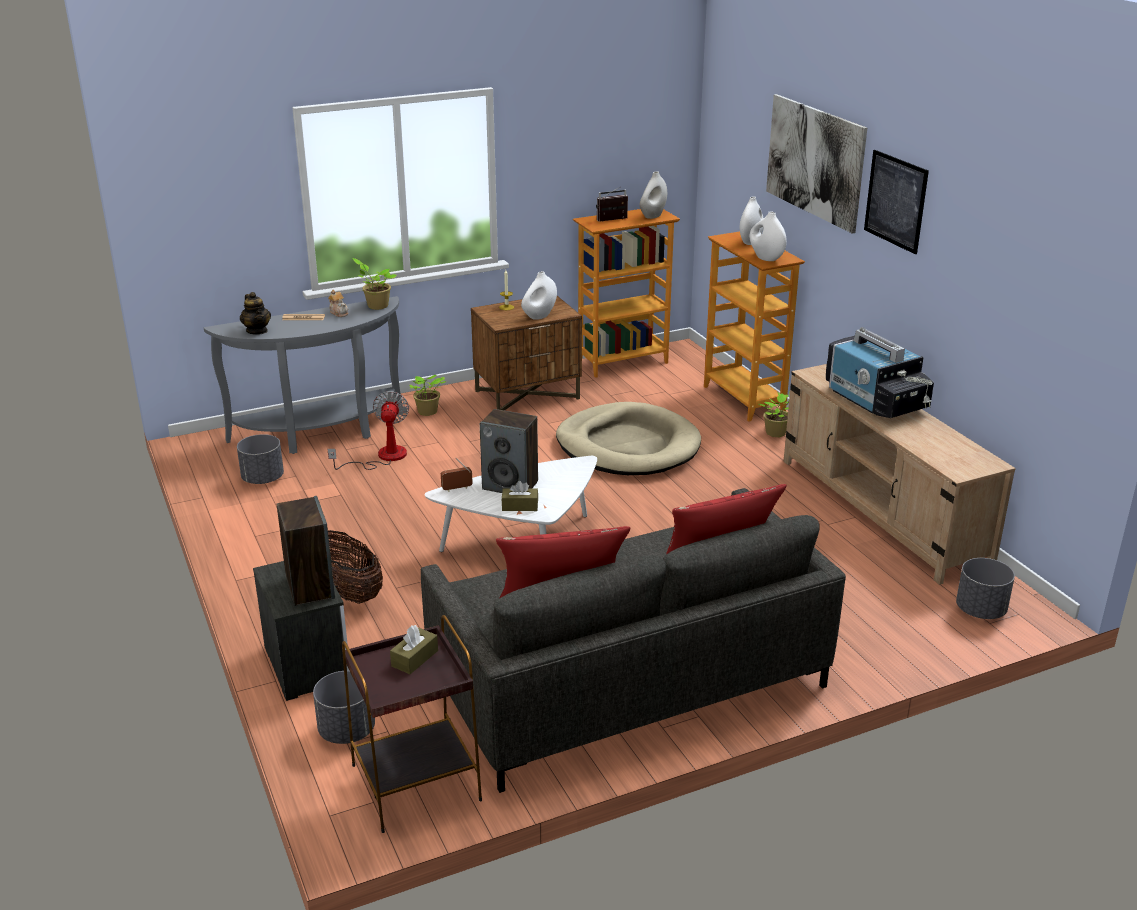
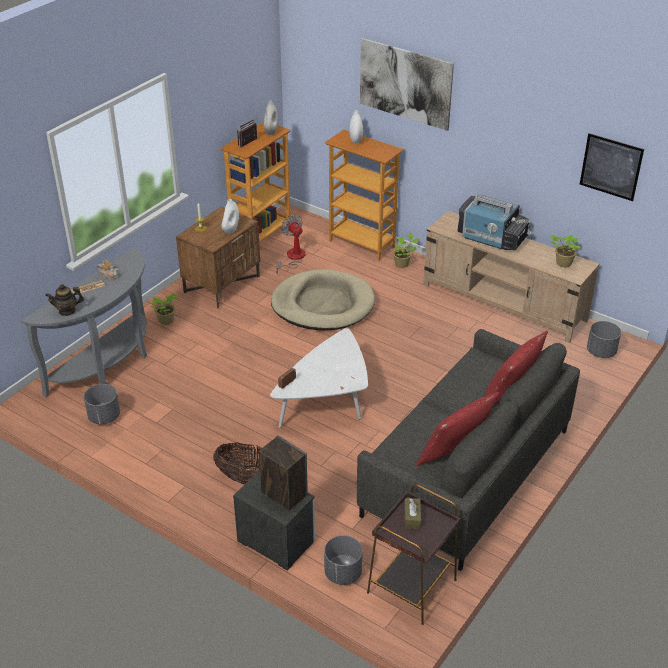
camera: 30 degrees left, 10 degrees up
teapot [240,292,271,335] -> teapot turned 135 degrees clockwise [45,284,84,316]
fan [328,391,409,470] -> fan moved to [276,215,305,274]
potted plant [352,258,397,310] -> potted plant moved to [550,235,581,267]
speaker [480,409,538,493] -> none
brown tissue box [501,481,538,511] -> none
white vase [749,211,787,261] -> none
picture [864,150,929,254] -> picture moved to [580,133,644,201]

